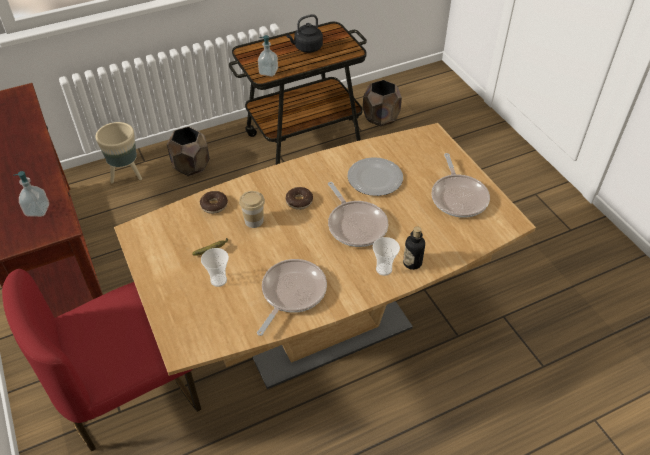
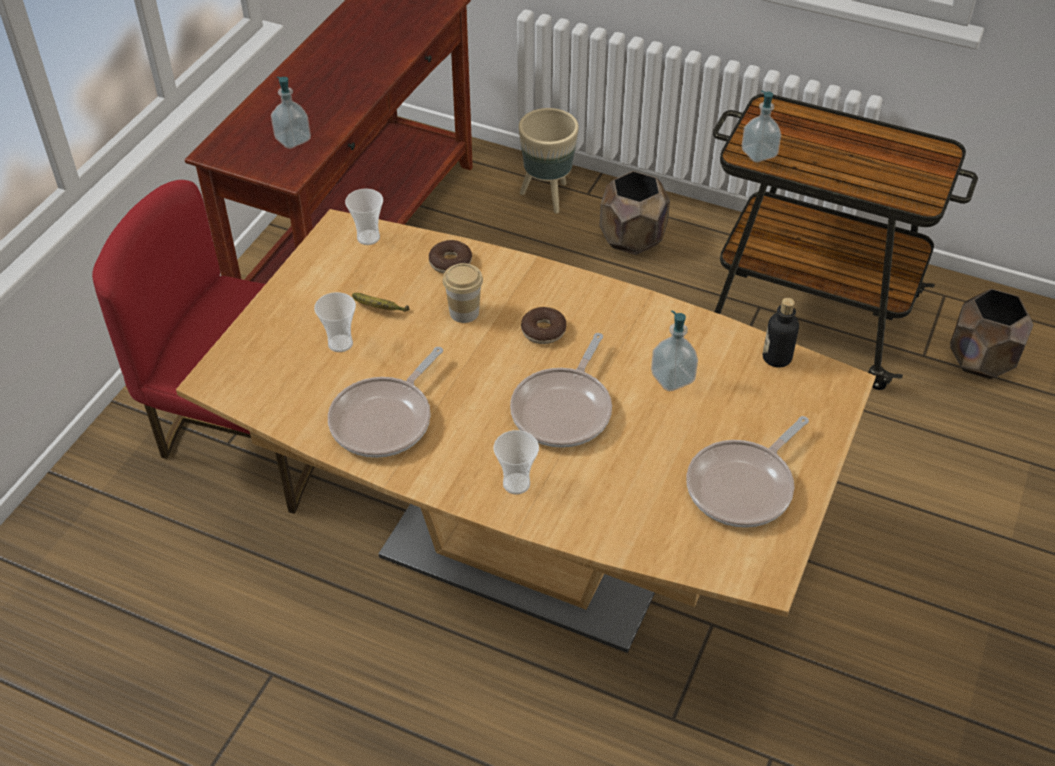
camera: 50 degrees right, 0 degrees up
frying pan [257,259,327,336] -> frying pan turned 135 degrees clockwise [328,347,443,458]
black kettle [286,14,323,53] -> none
plate [347,157,403,196] -> soap dispenser [651,311,698,391]
bottle [403,226,425,270] -> bottle moved to [763,298,799,367]
none -> cup [345,189,383,245]

